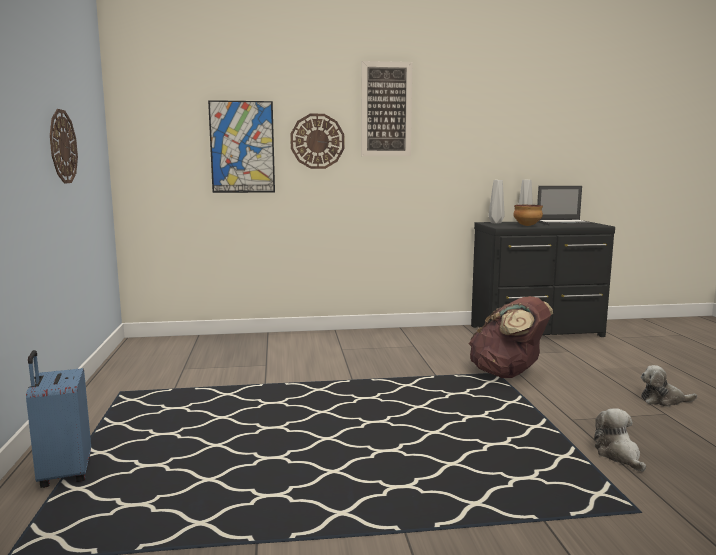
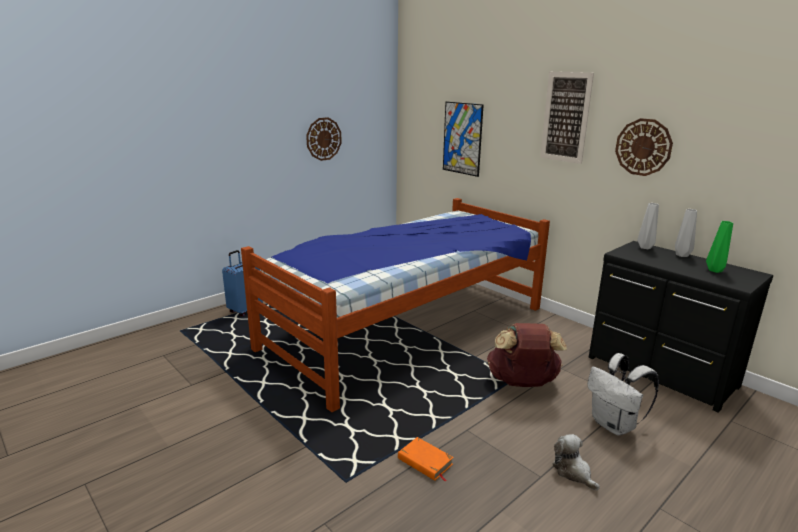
camera: 55 degrees right, 10 degrees up
wall clock [290,114,344,169] -> wall clock moved to [615,118,673,176]
bowl [513,205,543,226] -> none
laptop [537,186,595,226] -> green vase [706,221,733,273]
plush toy [594,408,646,472] -> orange book [398,437,454,482]
none -> bed [241,198,550,412]
none -> white backpack [587,353,659,436]

